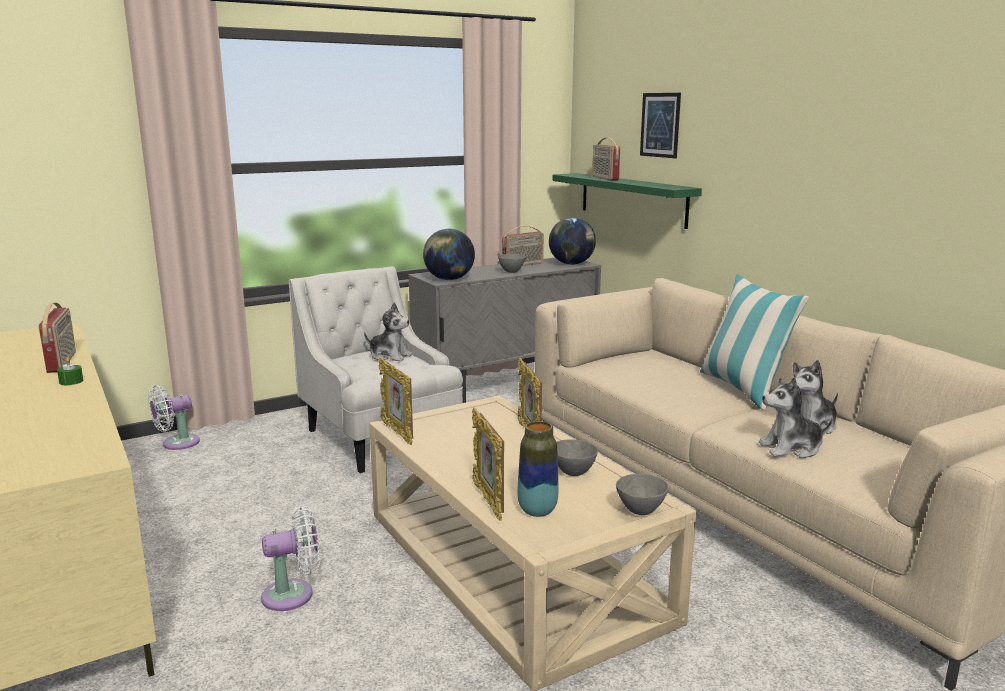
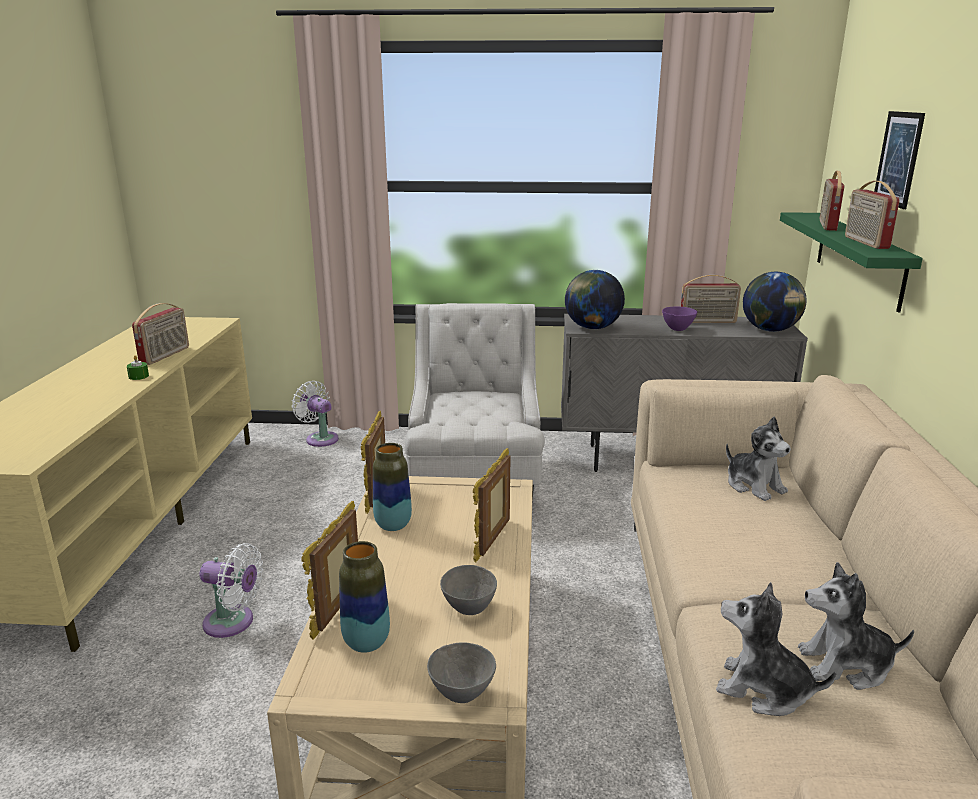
camera: 35 degrees right, 5 degrees up
white fan [148,385,200,450] -> white fan turned 45 degrees clockwise [292,381,339,447]
plush toy [364,303,413,362] -> plush toy moved to [726,417,791,501]
grey bowl [498,254,526,273] -> purple bowl [662,307,697,331]
pillow [700,274,809,410] -> none
none -> vase [373,443,412,531]
none -> radio [845,181,900,249]

